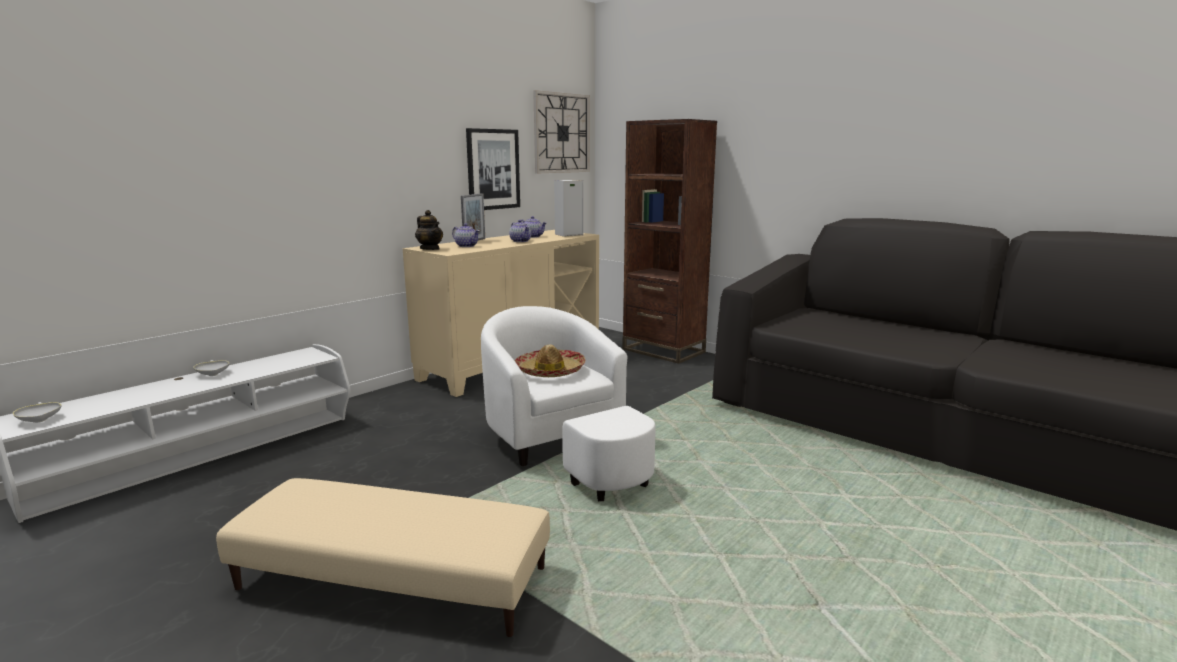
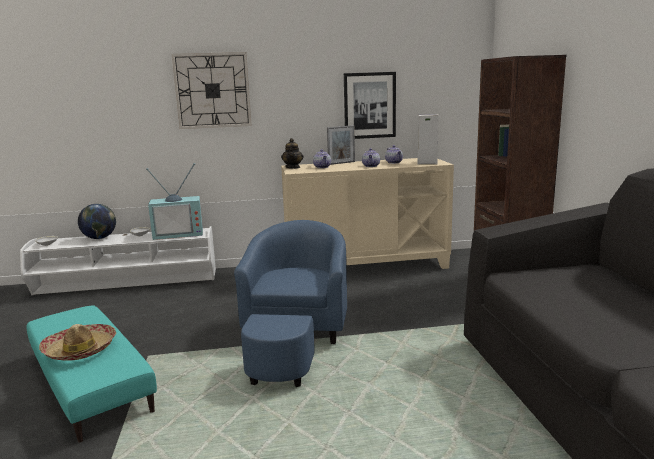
camera: 40 degrees right, 0 degrees up
beige ottoman [216,478,550,637] -> turquoise ottoman [26,305,157,443]
white armchair [481,306,656,501] -> blue armchair [234,220,347,387]
hat [515,344,586,377] -> hat moved to [39,324,116,361]
wall clock [533,90,590,173] -> wall clock moved to [172,52,252,129]
none -> globe [78,204,116,239]
none -> television [146,163,203,240]

